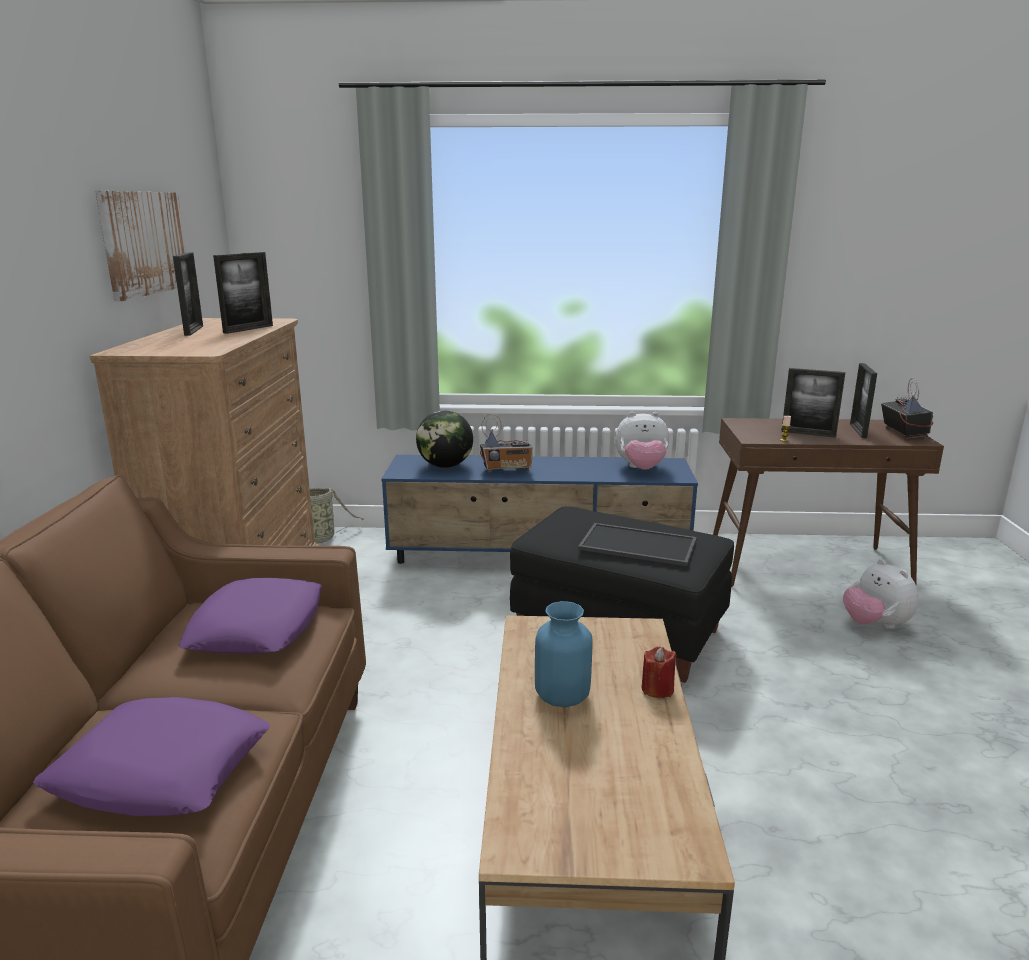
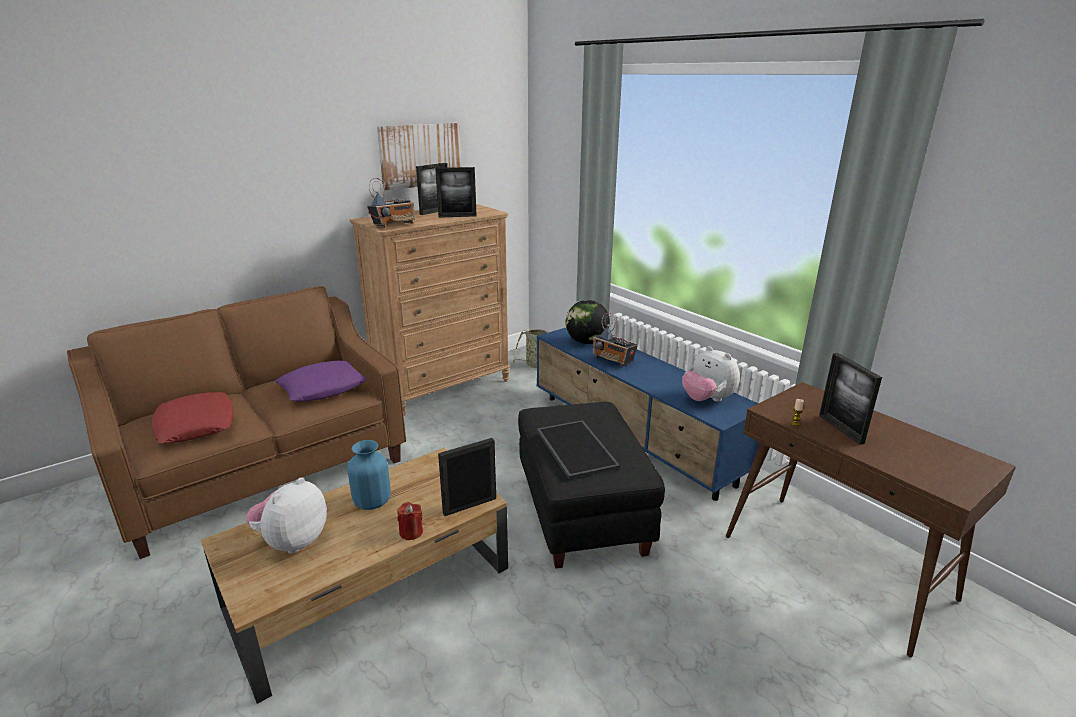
camera: 50 degrees right, 5 degrees up
purple pillow [33,697,270,816] -> red pillow [152,392,234,443]
plush toy [843,559,919,629] -> plush toy moved to [246,477,327,554]
picture frame [850,363,877,438] -> picture frame moved to [438,438,496,516]
radio [881,378,933,440] -> radio moved to [367,178,415,228]

